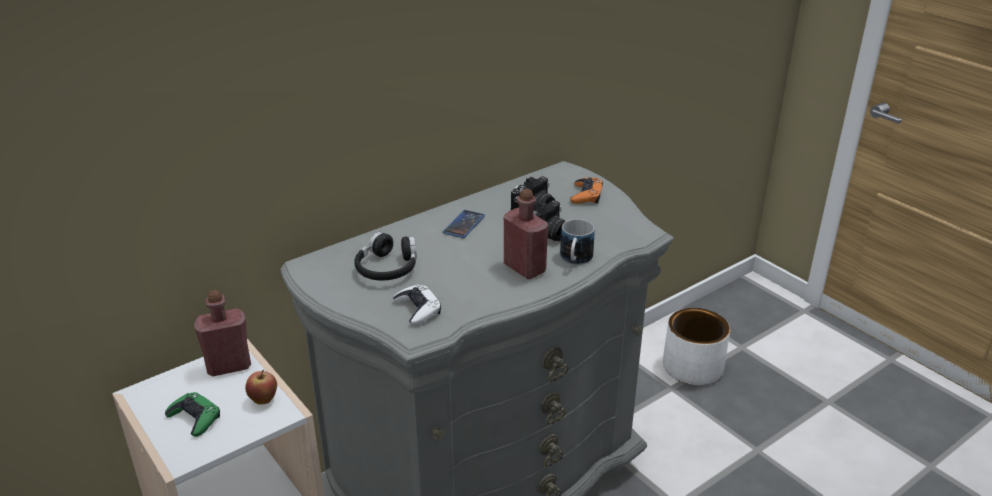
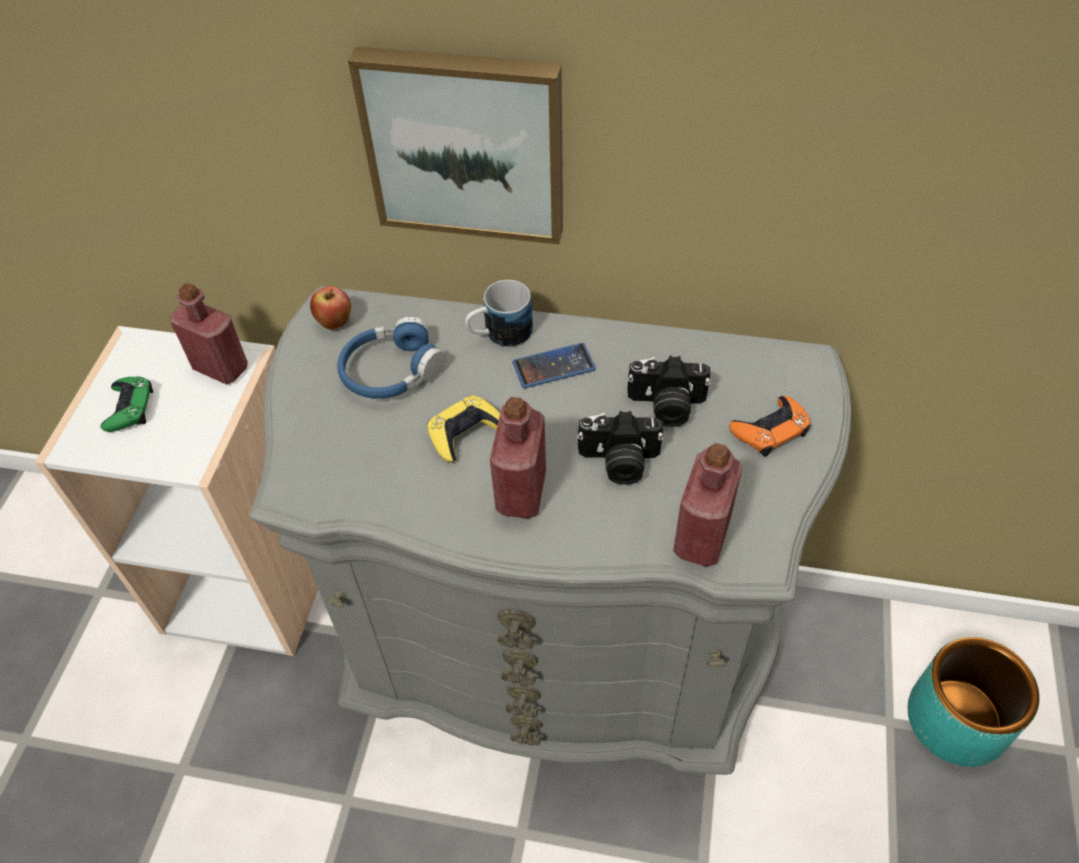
camera: 50 degrees right, 20 degrees up
apple [245,370,277,405] -> apple moved to [310,286,351,330]
black headphones [354,232,417,281] -> blue headphones [337,317,446,399]
white game controller [393,284,441,325] -> none
mug [560,219,595,265] -> mug moved to [465,280,533,347]
white planter [663,308,730,385] -> turquoise planter [908,637,1040,767]
none -> picture [348,47,563,245]
none -> yellow game controller [427,396,500,463]
none -> red bottle [673,443,743,566]

